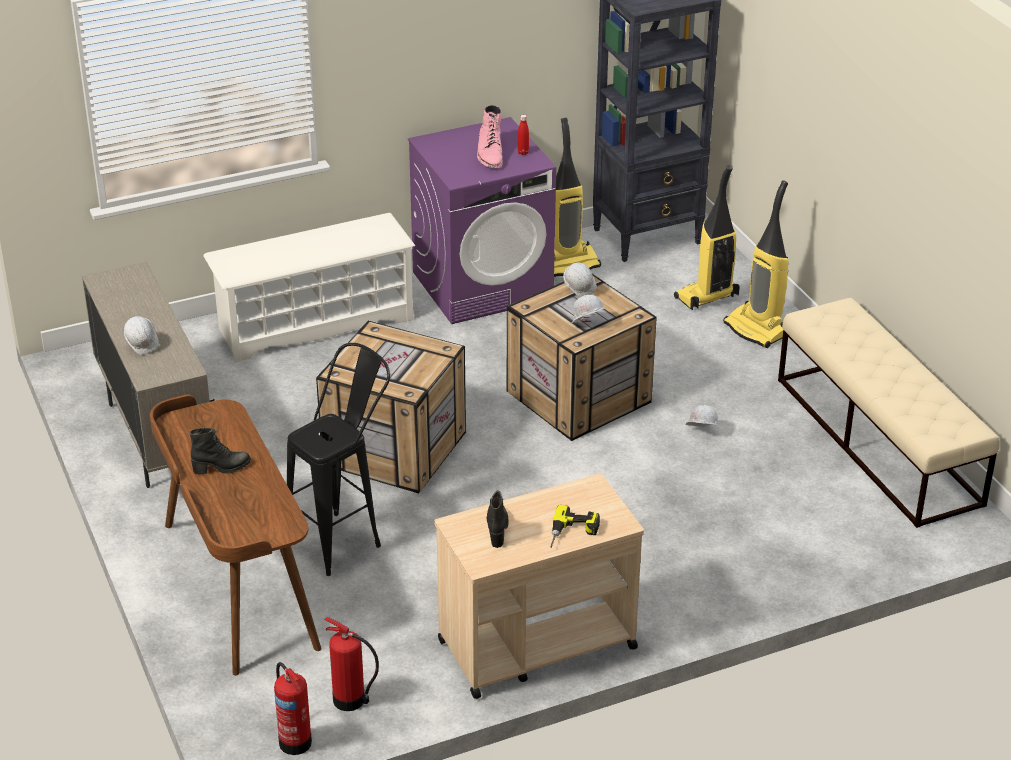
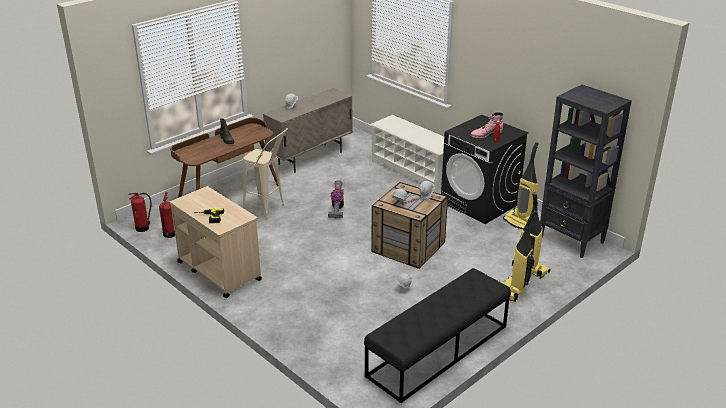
camera: 70 degrees right, 5 degrees down
black stool [287,343,390,576] -> beige stool [243,128,288,220]
crate [316,321,466,493] -> vacuum cleaner [328,180,344,218]
purple washing machine [408,117,556,324] -> black washing machine [441,115,528,224]
black boot [486,490,509,548] -> none
beige bench [778,298,1000,528] -> black bench [364,268,511,403]

